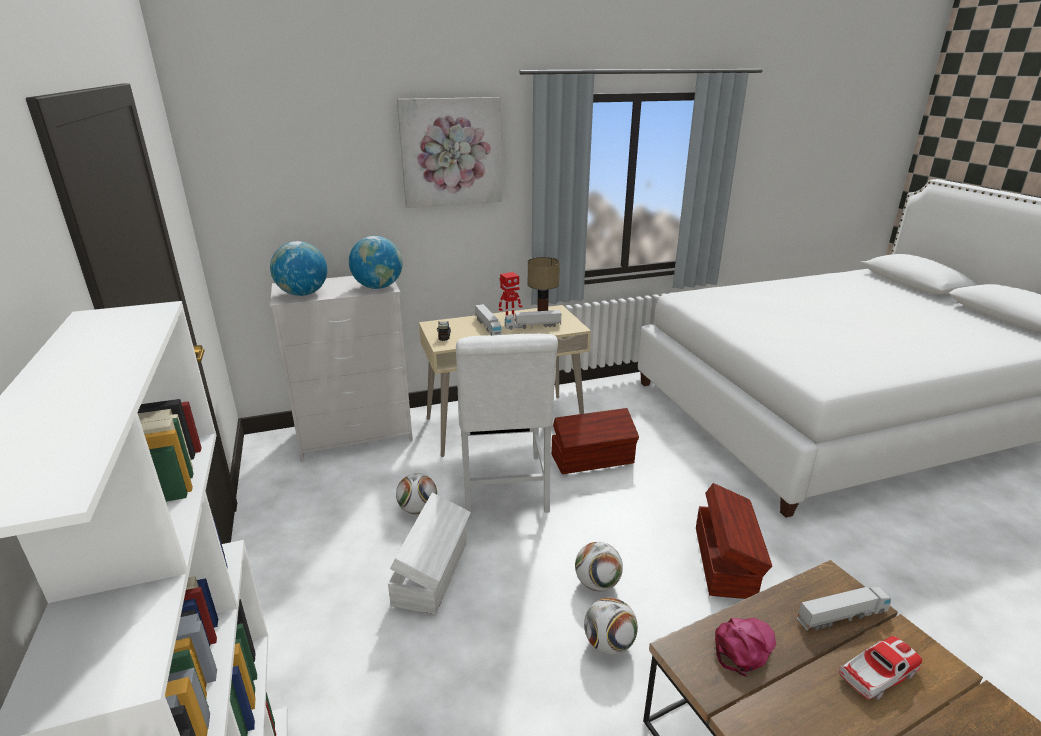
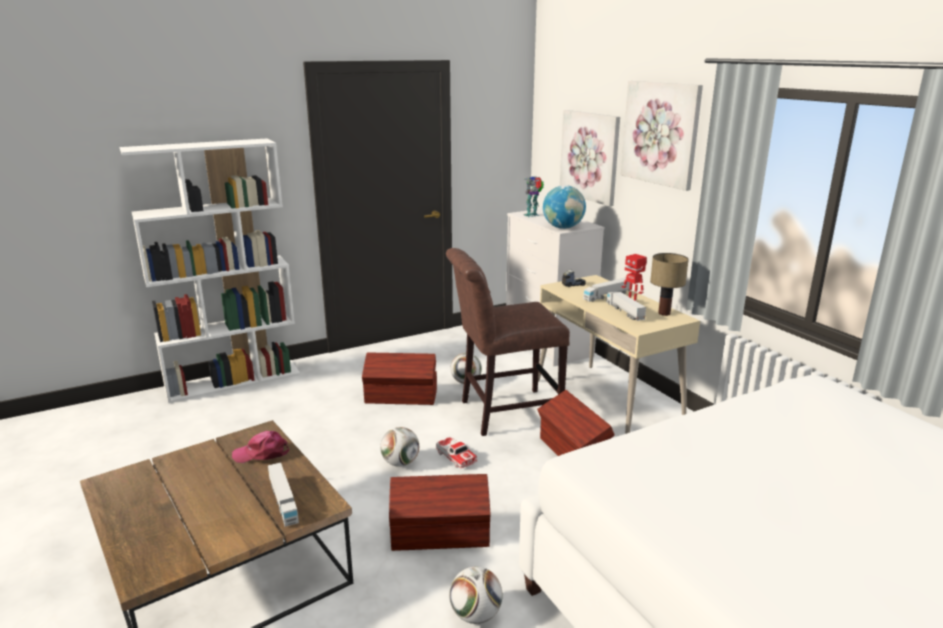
camera: 80 degrees right, 5 degrees down
globe [270,241,327,296] -> toy robot [524,176,544,217]
white storage box [388,492,471,615] -> brown storage box [362,353,437,405]
white chair [456,333,558,518] -> brown chair [446,248,570,436]
football [584,597,638,655] -> football moved to [449,566,503,624]
pink cap [715,618,776,677] -> pink cap turned 135 degrees clockwise [232,431,289,463]
toy car [839,636,922,700] -> toy car moved to [436,437,477,468]
none -> picture [560,110,620,206]

